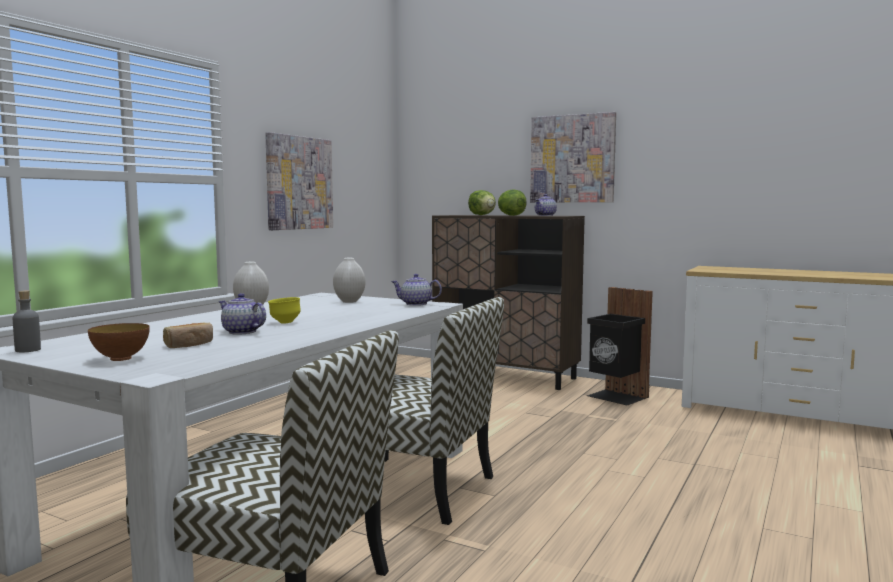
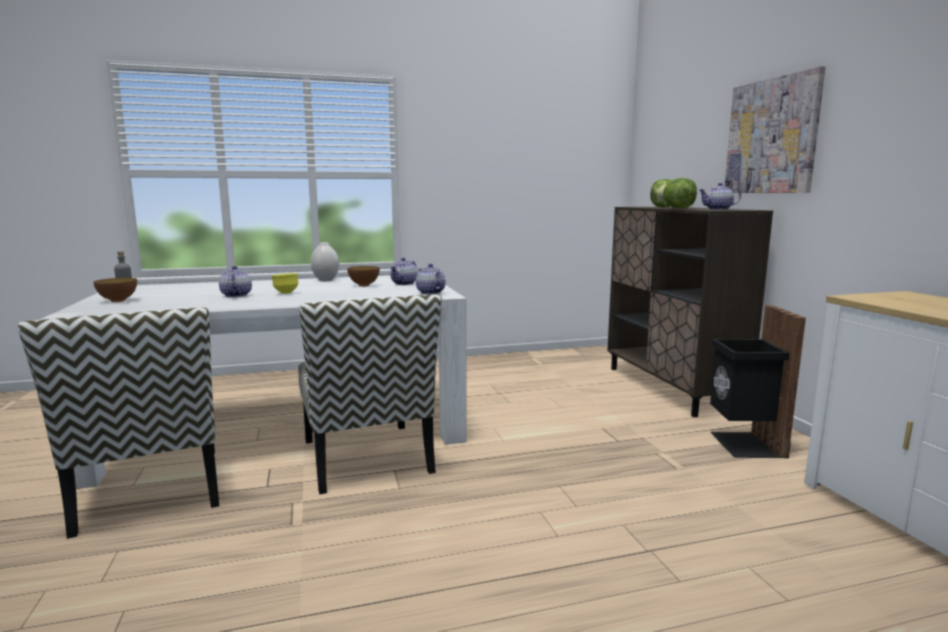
camera: 45 degrees right, 5 degrees up
bread [163,323,213,348] -> none
picture [265,132,333,230] -> none
white vase [333,258,366,303] -> teapot [390,257,418,285]
none -> bowl [347,266,380,287]

